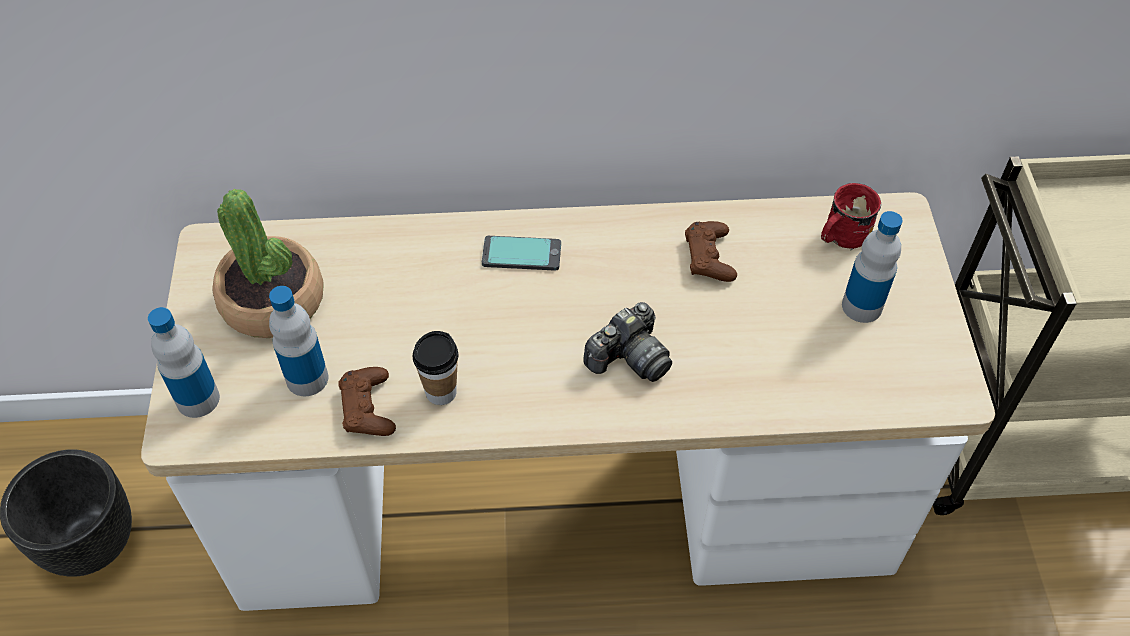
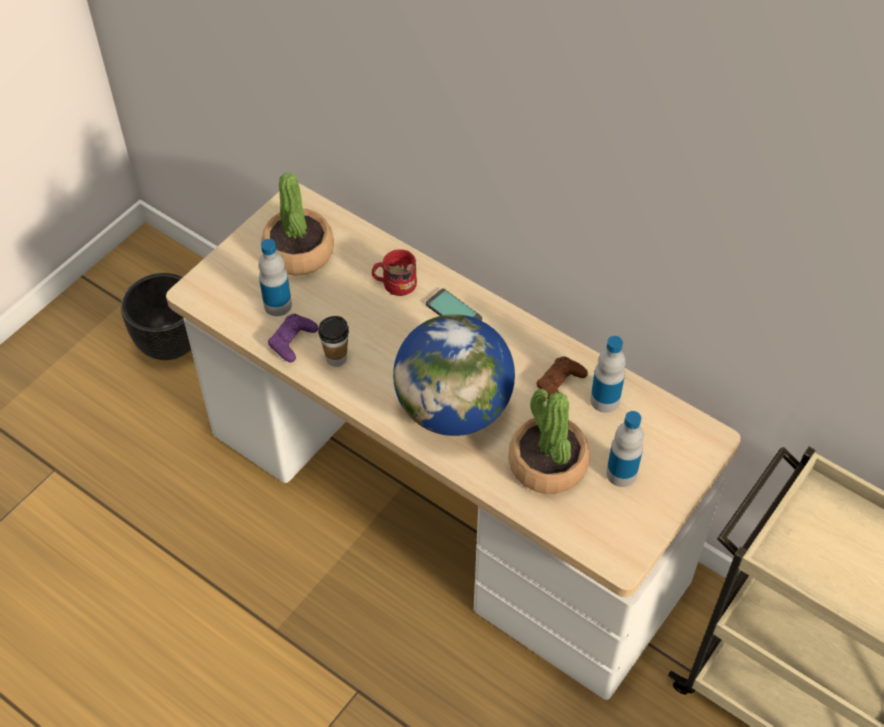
camera: 40 degrees right, 0 degrees up
bottle [148,307,220,418] -> bottle moved to [590,336,626,413]
brown game controller [338,367,396,436] -> purple game controller [268,314,318,362]
camera [583,302,672,382] -> globe [393,314,515,436]
red mug [821,183,881,251] -> red mug moved to [372,249,417,296]
none -> potted plant [508,389,590,494]

